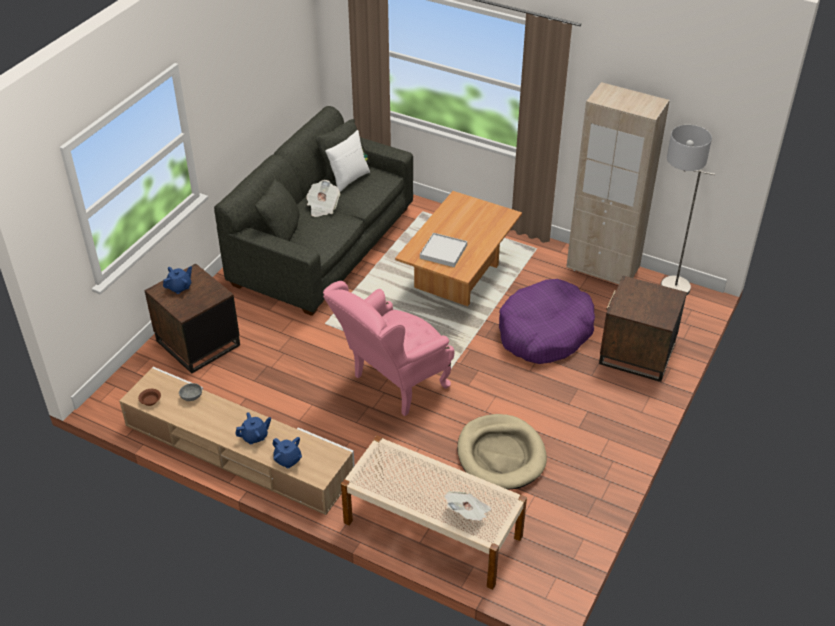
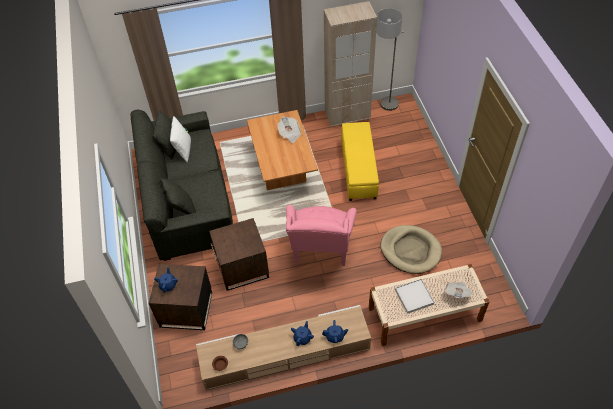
camera: 40 degrees left, 10 degrees up
newspaper [306,180,340,217] -> newspaper moved to [277,116,302,143]
white tray [420,233,467,267] -> white tray moved to [395,279,434,314]
purple dog bed [499,279,595,364] -> yellow ottoman [341,122,379,201]
brown side table [599,276,687,382] -> brown side table moved to [209,218,269,291]

